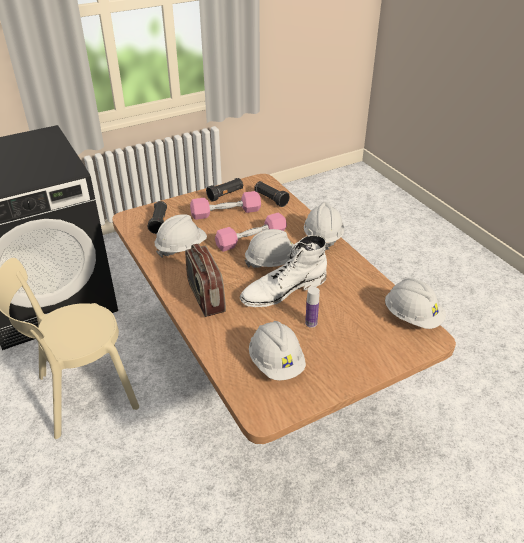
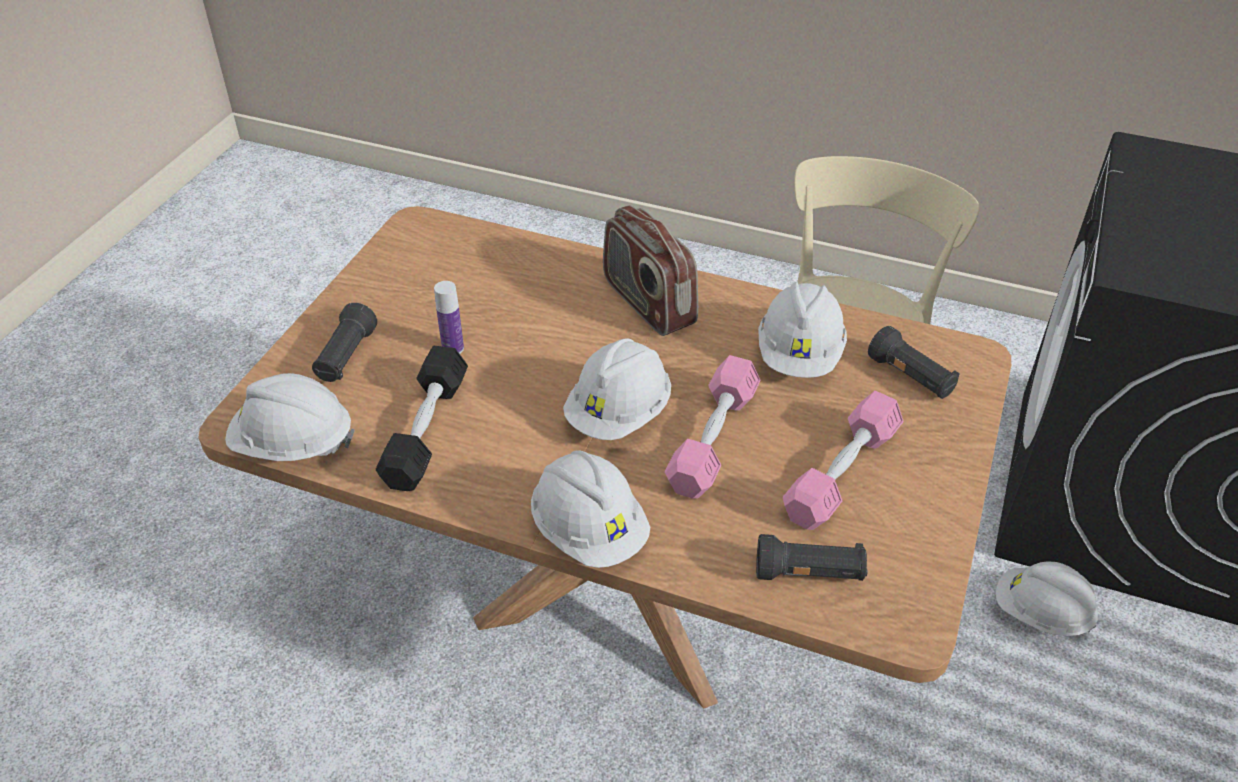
camera: 140 degrees right, 5 degrees up
radio [185,244,226,317] -> radio turned 150 degrees counterclockwise [603,205,698,336]
black flashlight [206,178,243,202] -> black flashlight moved to [312,303,377,382]
white boot [240,235,327,307] -> none
white hard hat [249,321,306,380] -> white hard hat moved to [996,561,1098,636]
none -> black dumbbell [376,346,468,491]

